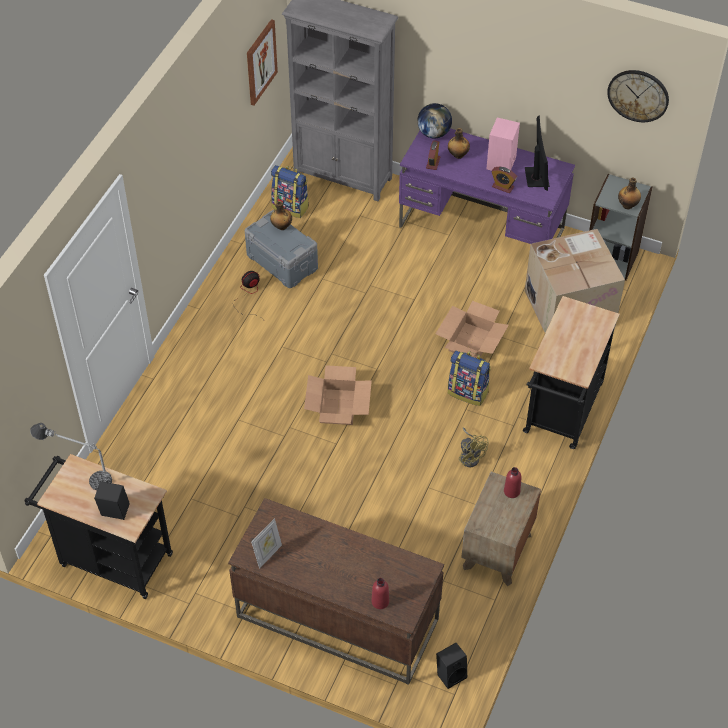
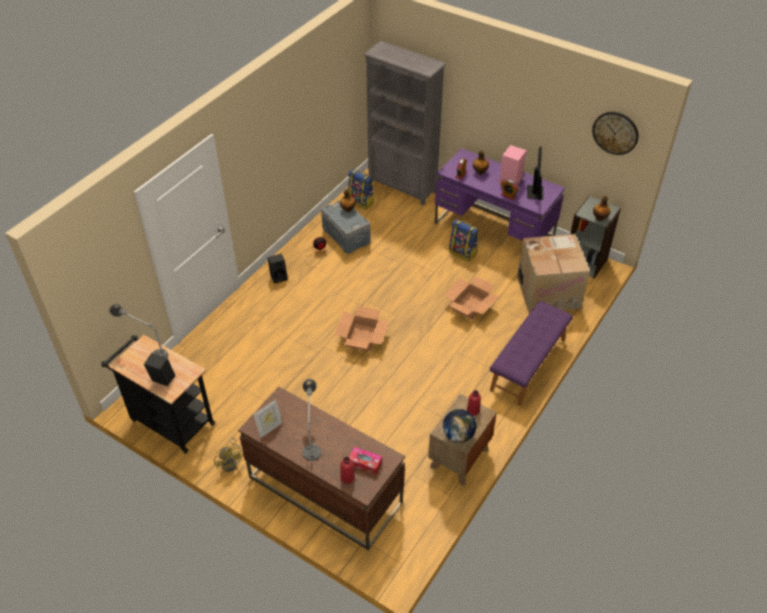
camera: 10 degrees right, 5 degrees down
picture [247,19,278,105] -> none
globe [417,103,452,138] -> globe moved to [443,409,476,443]
black speaker [436,643,467,689] -> black speaker moved to [268,254,288,284]
backpack [448,351,491,406] -> backpack moved to [449,219,478,262]
yellow fan [459,427,488,467] -> yellow fan moved to [214,438,243,472]
black cart [523,296,620,449] -> purple bench [490,301,573,406]
none -> table lamp [302,379,321,461]
none -> tissue box [349,447,382,475]

